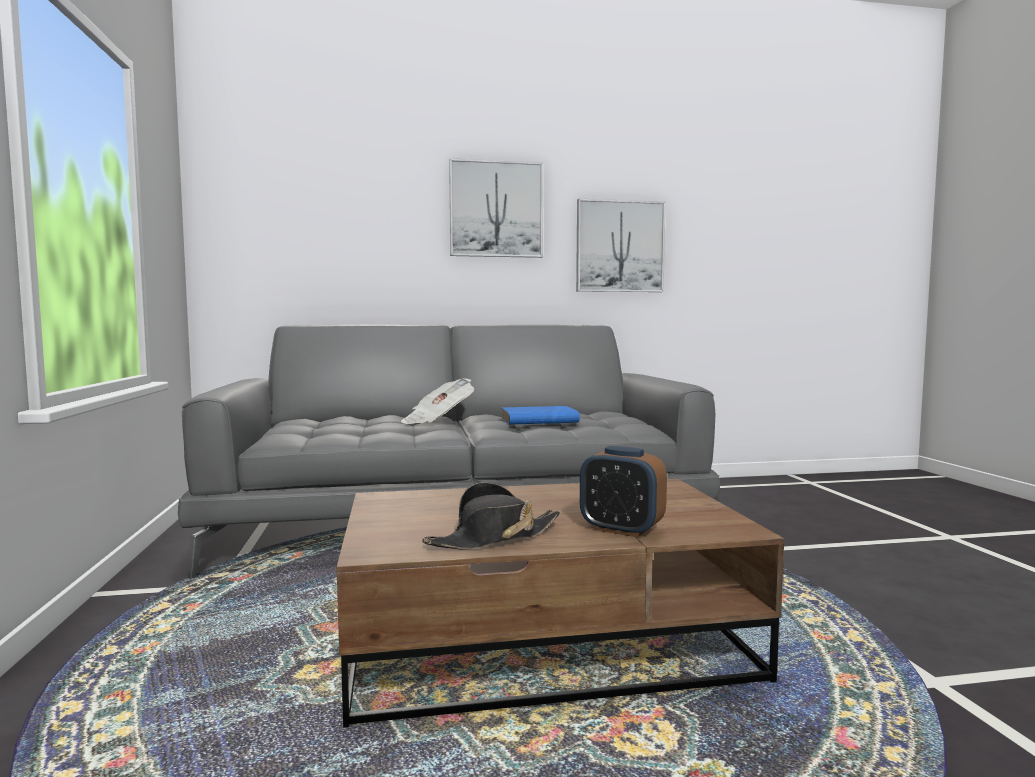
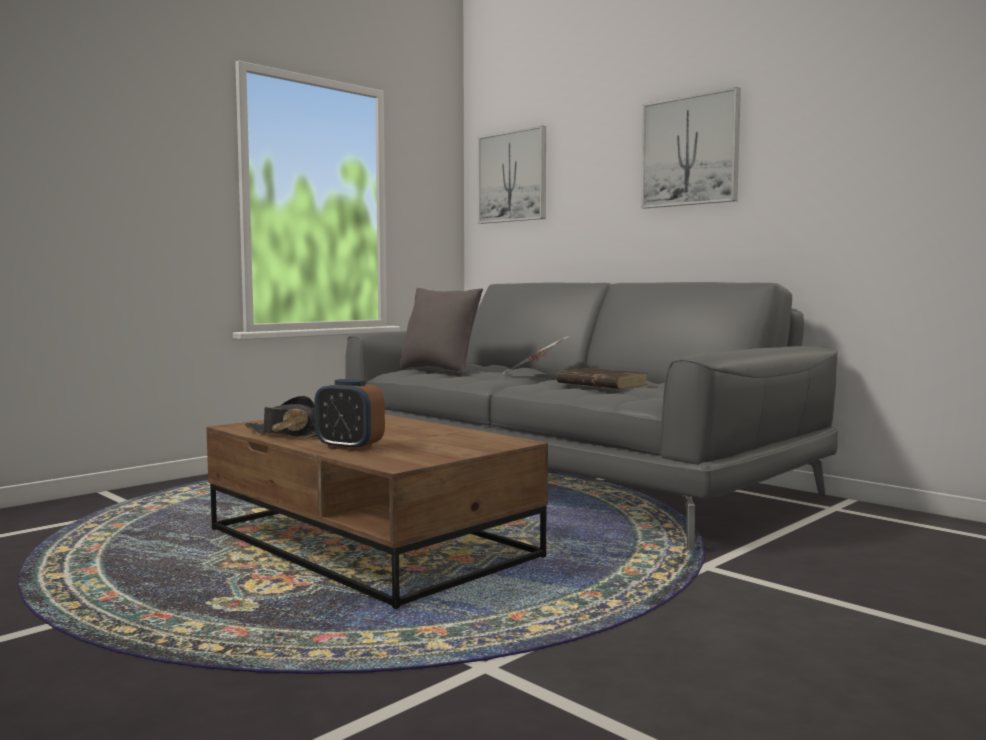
camera: 55 degrees right, 0 degrees up
blue book [501,406,580,425] -> brown book [556,368,648,389]
picture [576,199,666,292] -> picture moved to [478,125,546,224]
alarm clock [580,446,667,538] -> alarm clock turned 60 degrees counterclockwise [314,379,385,451]
none -> grey pillow [399,288,483,374]

